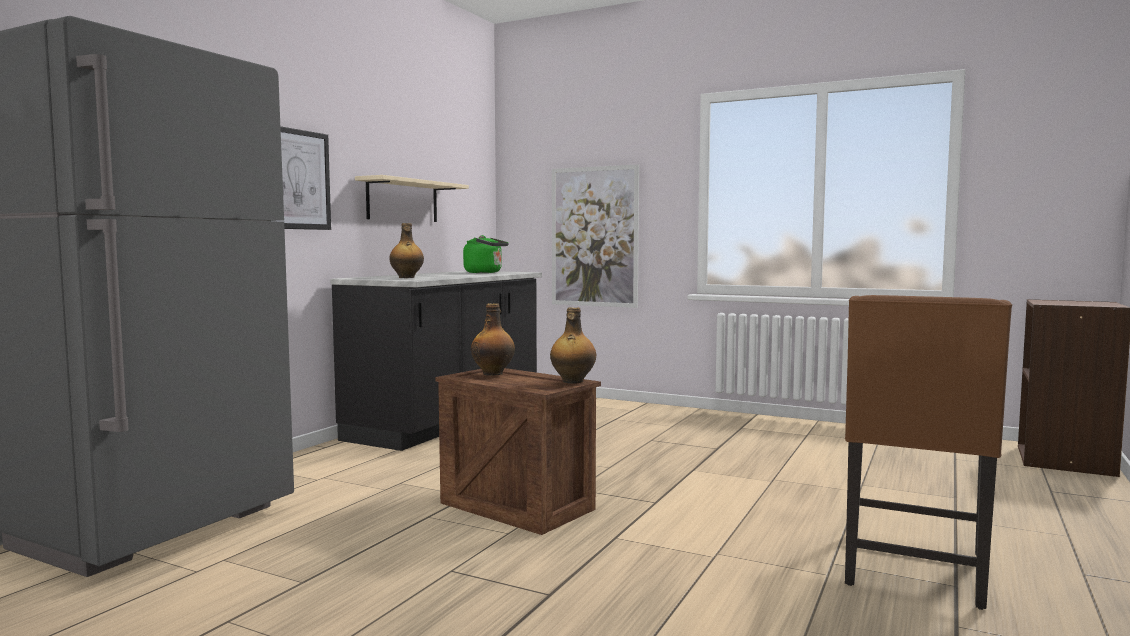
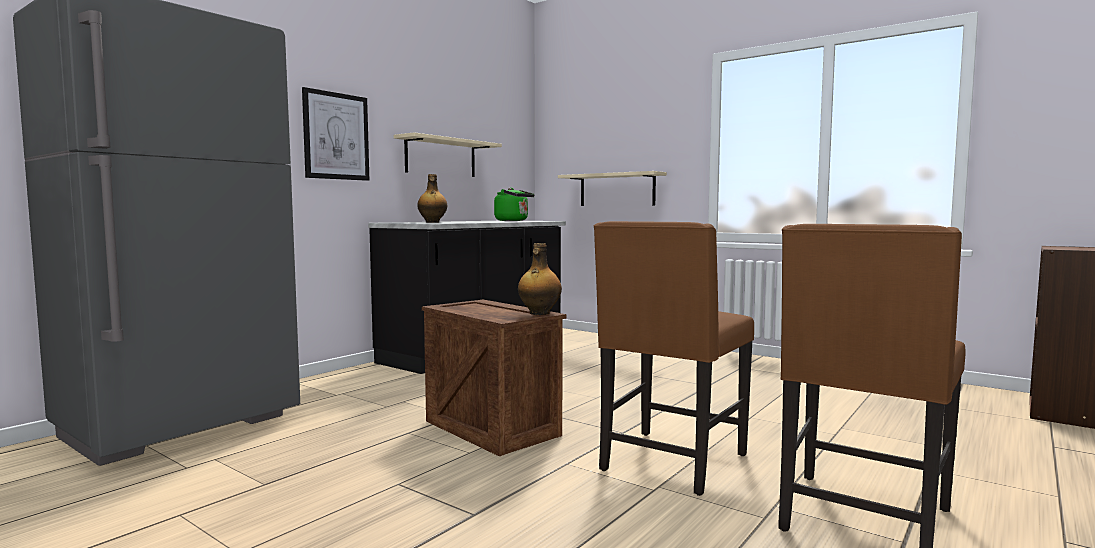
camera: 10 degrees right, 0 degrees up
bottle [471,303,515,376] -> none
picture [552,164,639,308] -> beige shelf [558,171,667,206]
none -> brown chair [594,221,754,496]

